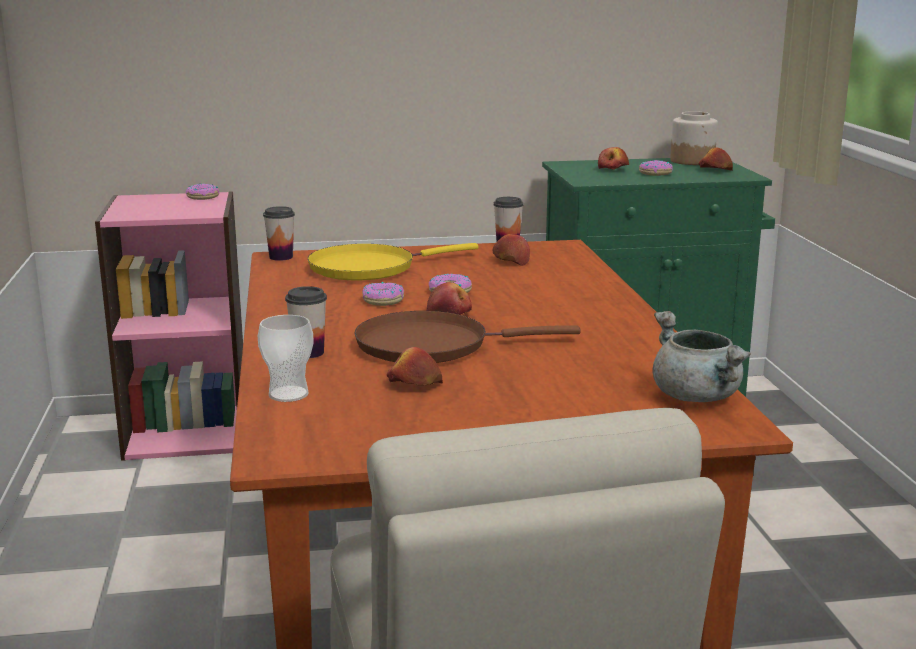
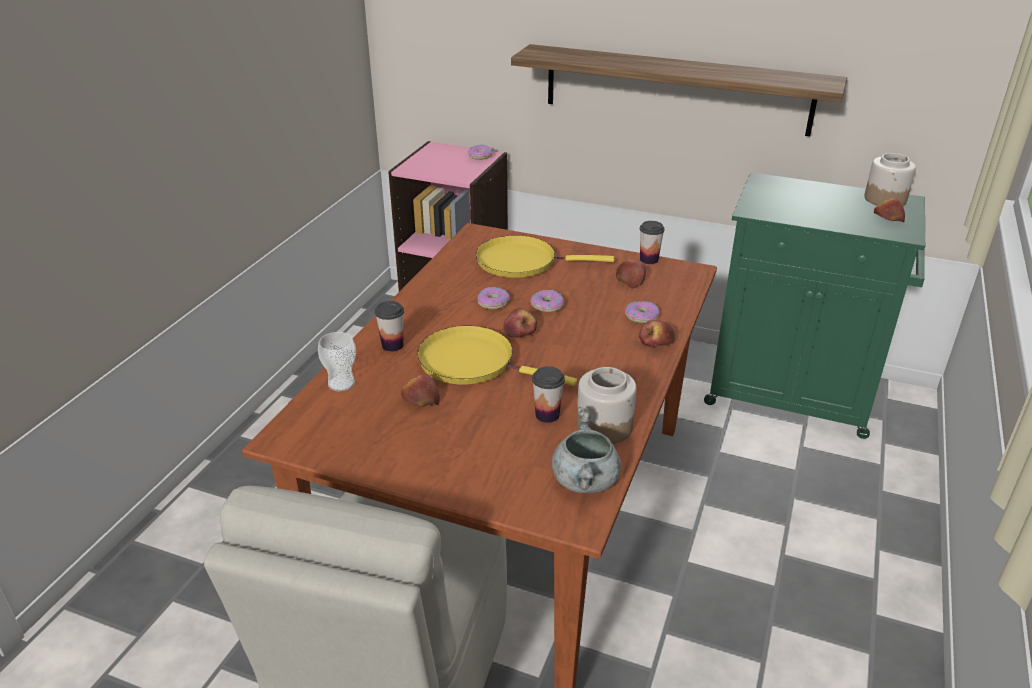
camera: 30 degrees right, 15 degrees up
cup [263,206,295,261] -> cup moved to [532,366,565,423]
brown frying pan [354,311,581,363] -> yellow frying pan [417,326,577,386]
apple [598,147,629,170] -> apple moved to [639,320,675,347]
donut [639,160,673,176] -> donut moved to [625,301,659,323]
none -> shelf [511,44,847,136]
none -> jar [577,367,636,444]

